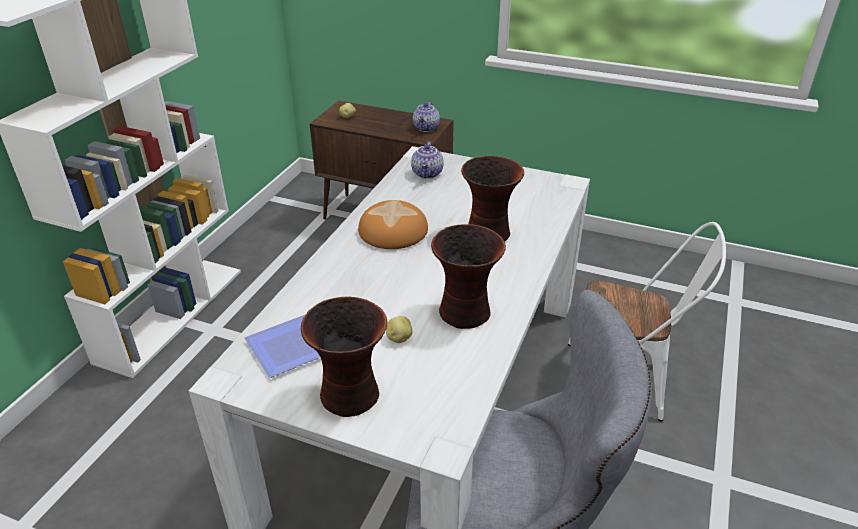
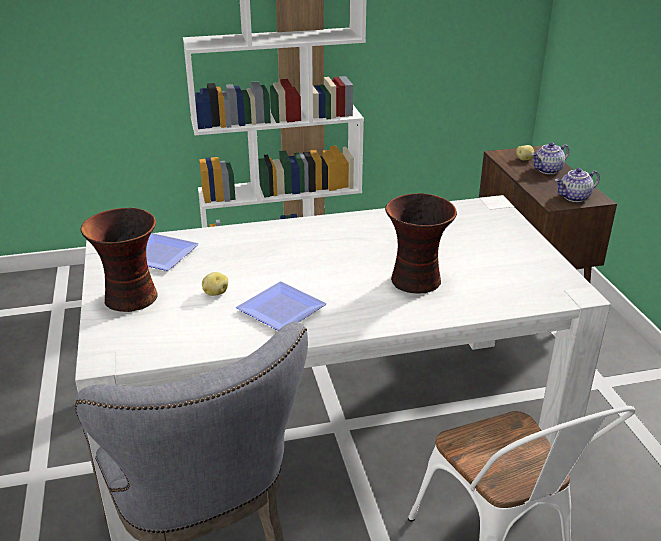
camera: 55 degrees right, 5 degrees down
bread [358,200,428,249] -> none
teapot [411,141,444,179] -> teapot moved to [531,142,569,174]
vase [431,224,506,329] -> plate [236,281,327,331]

